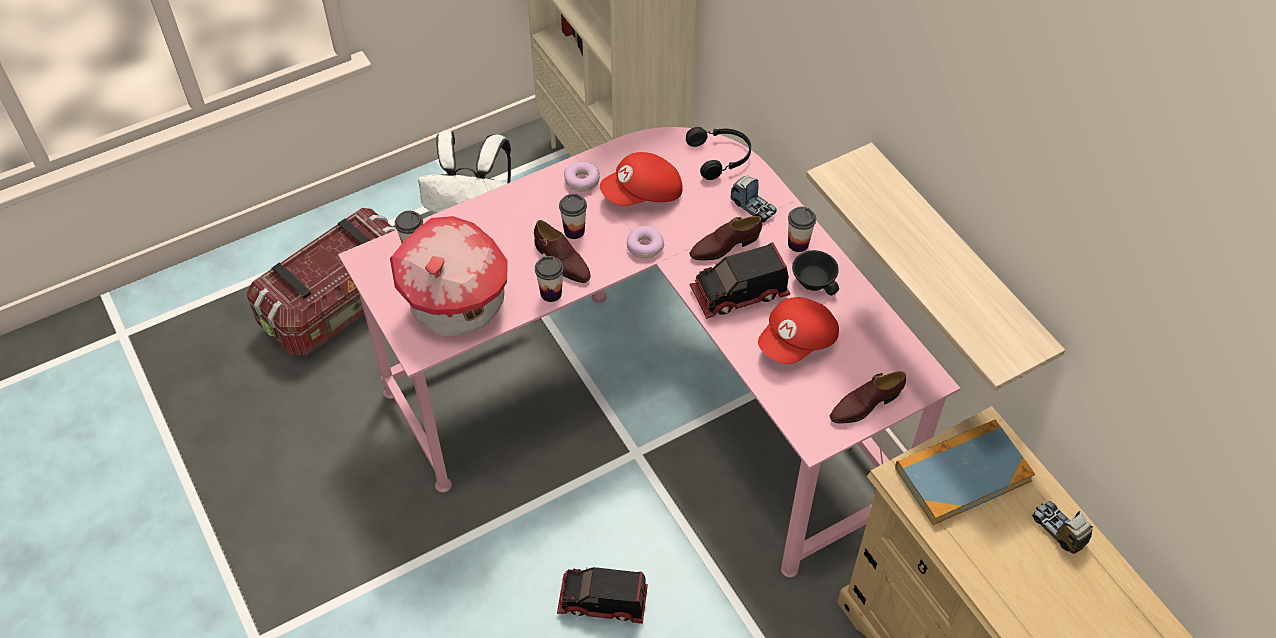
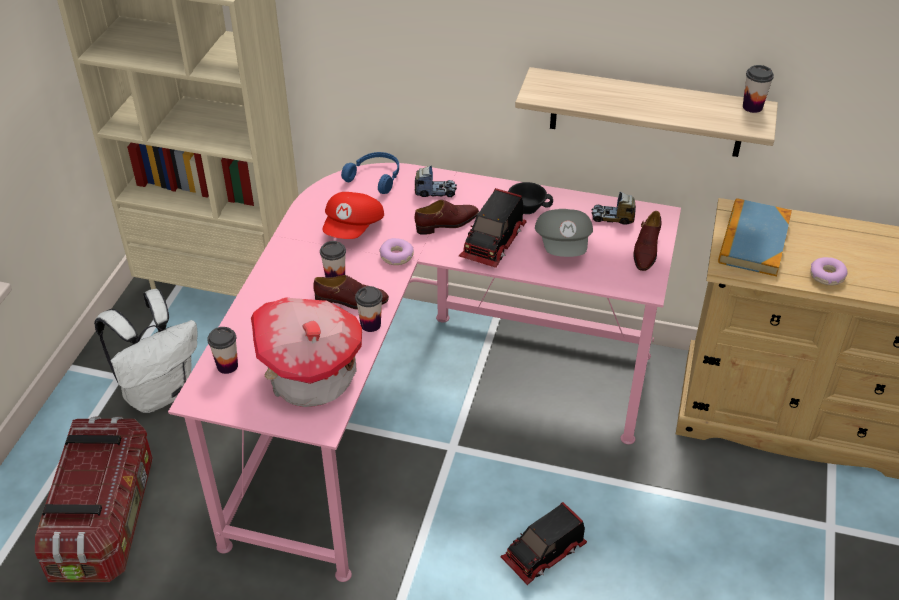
camera: 45 degrees left, 10 degrees down
donut [564,161,600,192] -> donut moved to [810,257,848,286]
black headphones [686,127,751,180] -> blue headphones [341,152,399,194]
brown shoe [689,216,762,260] -> brown shoe turned 135 degrees counterclockwise [415,200,479,235]
red cap [758,297,839,364] -> grey cap [535,209,593,257]
cup [788,207,816,252] -> cup moved to [743,65,774,113]
toy truck [1032,501,1093,554] -> toy truck moved to [591,192,636,225]

